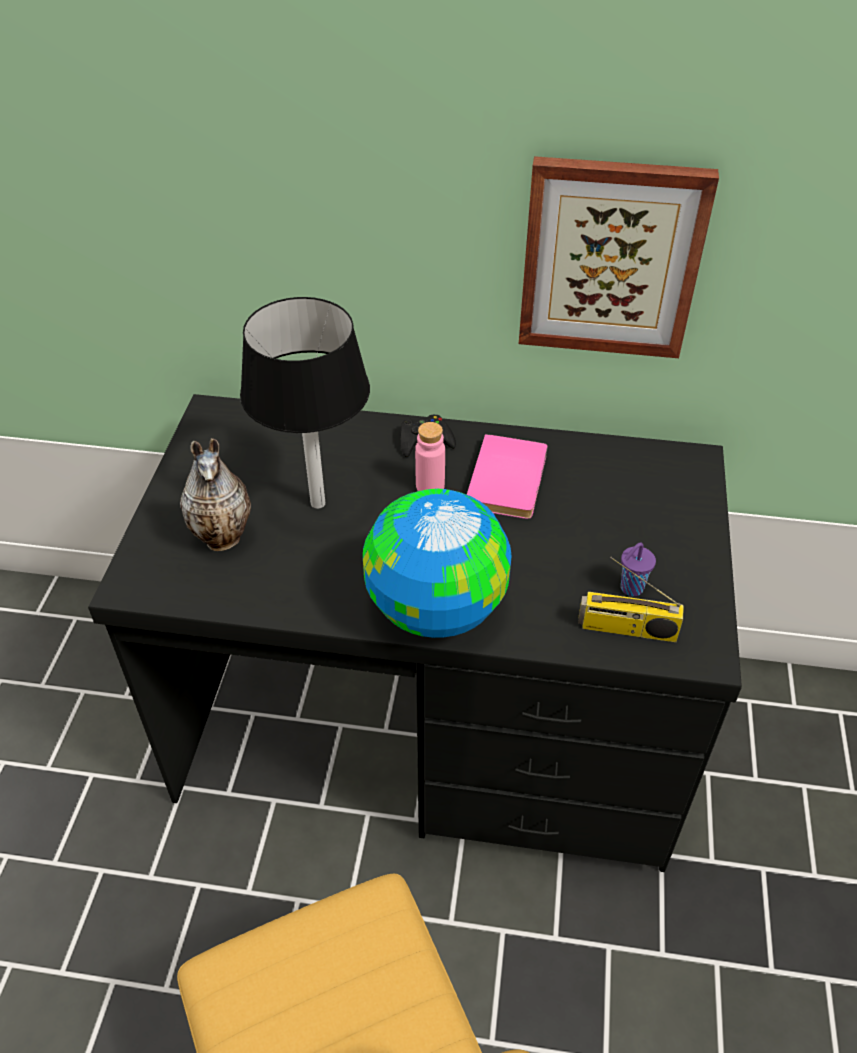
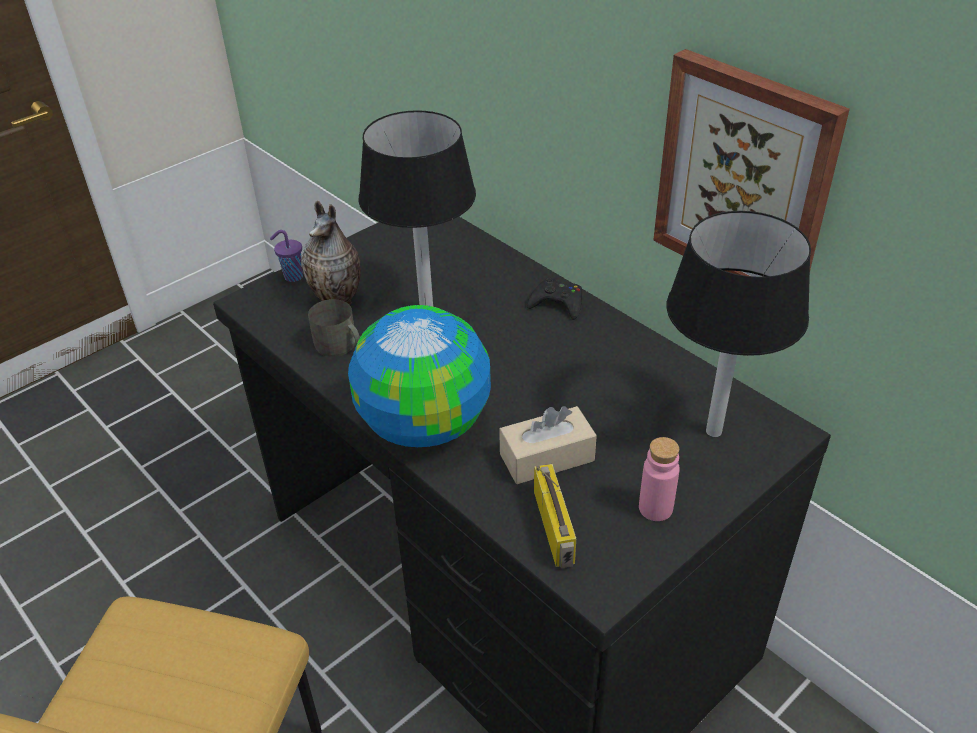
camera: 40 degrees right, 5 degrees down
pink bottle [415,422,445,491] -> pink bottle moved to [639,437,680,521]
pink book [467,434,547,519] -> none
radio [578,557,683,642] -> radio turned 150 degrees counterclockwise [534,464,576,568]
purple cup [621,543,656,596] -> purple cup moved to [270,230,303,282]
none -> grey mug [308,299,360,357]
none -> beige tissue box [499,406,597,484]
none -> black table lamp [666,211,811,437]

